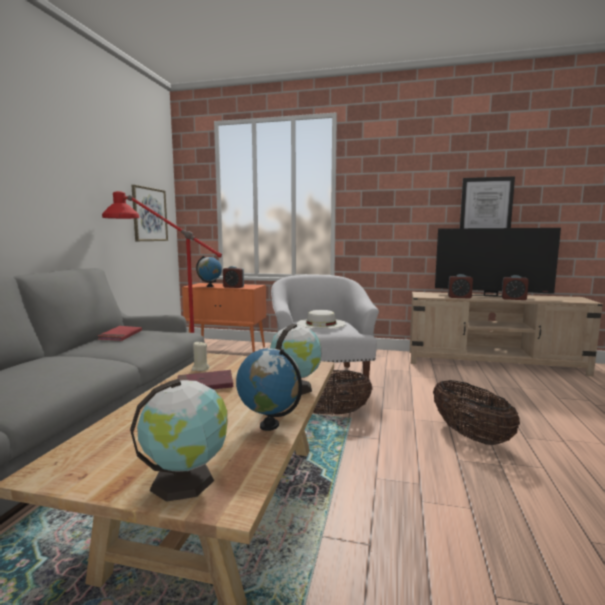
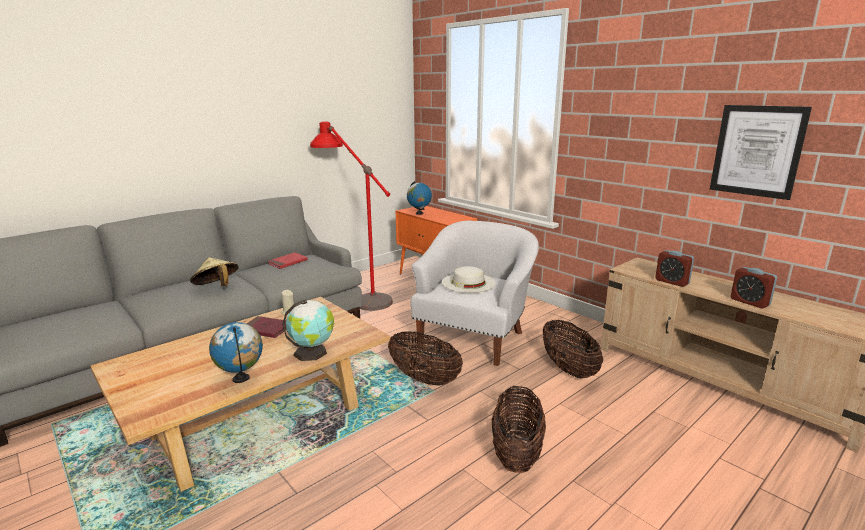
camera: 35 degrees right, 10 degrees up
globe [130,379,227,502] -> none
picture [131,185,168,241] -> none
alarm clock [223,266,244,288] -> none
television [435,228,561,297] -> none
none -> beige hat [190,257,239,286]
none -> basket [543,320,603,378]

